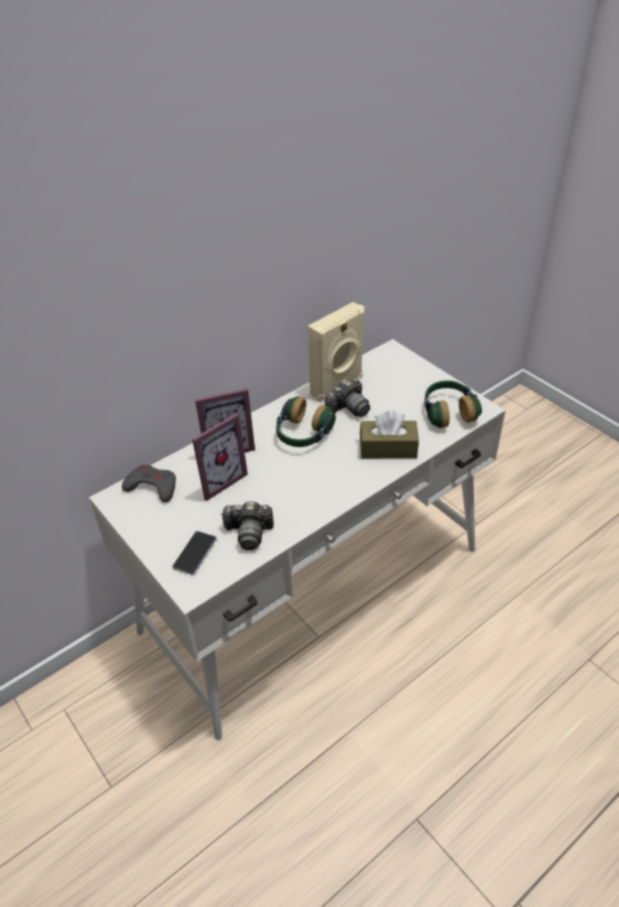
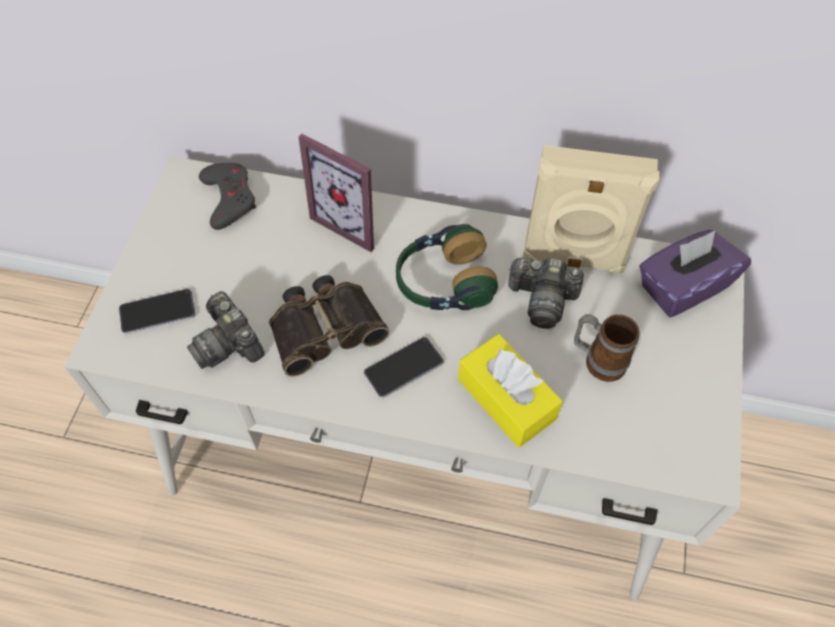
camera: 50 degrees right, 15 degrees up
picture frame [192,413,248,501] -> none
brown tissue box [360,411,419,458] -> yellow tissue box [458,334,563,448]
headphones [424,380,482,428] -> none
none -> binoculars [269,275,390,377]
none -> phone [363,337,444,398]
none -> mug [574,314,640,382]
none -> purple tissue box [639,230,751,317]

